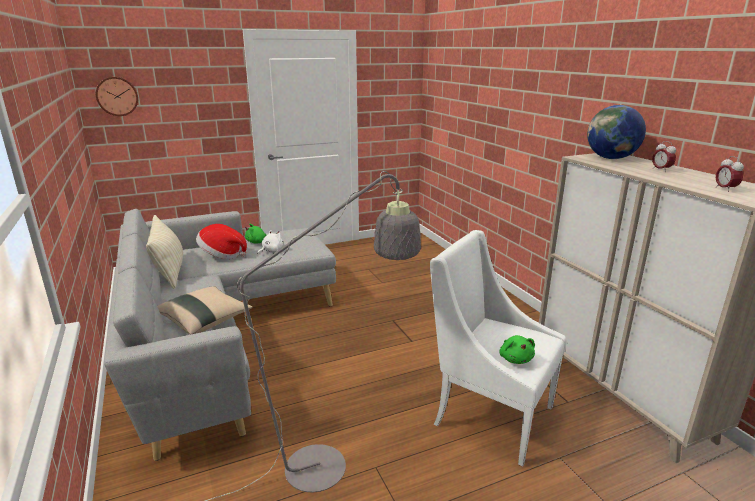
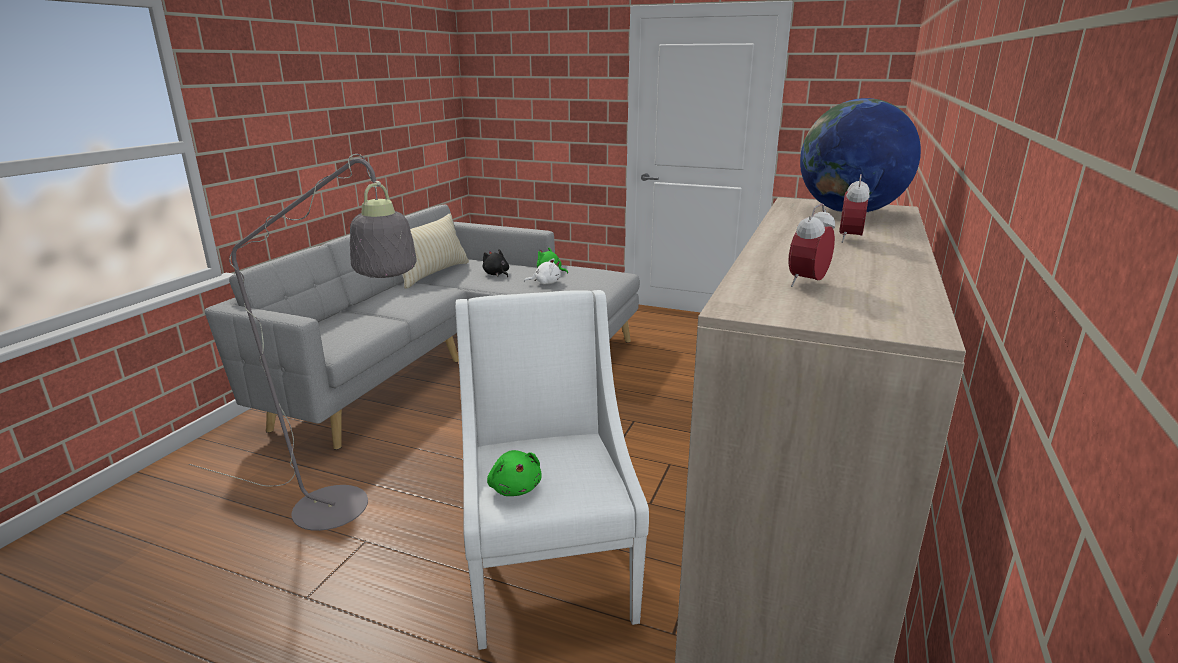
camera: 45 degrees right, 0 degrees up
wall clock [96,77,138,116] -> none
beige pillow [157,286,253,335] -> none
hat [196,224,247,259] -> black plush toy [483,249,509,277]
green plush toy [499,335,535,364] -> green plush toy turned 60 degrees counterclockwise [487,450,542,496]

